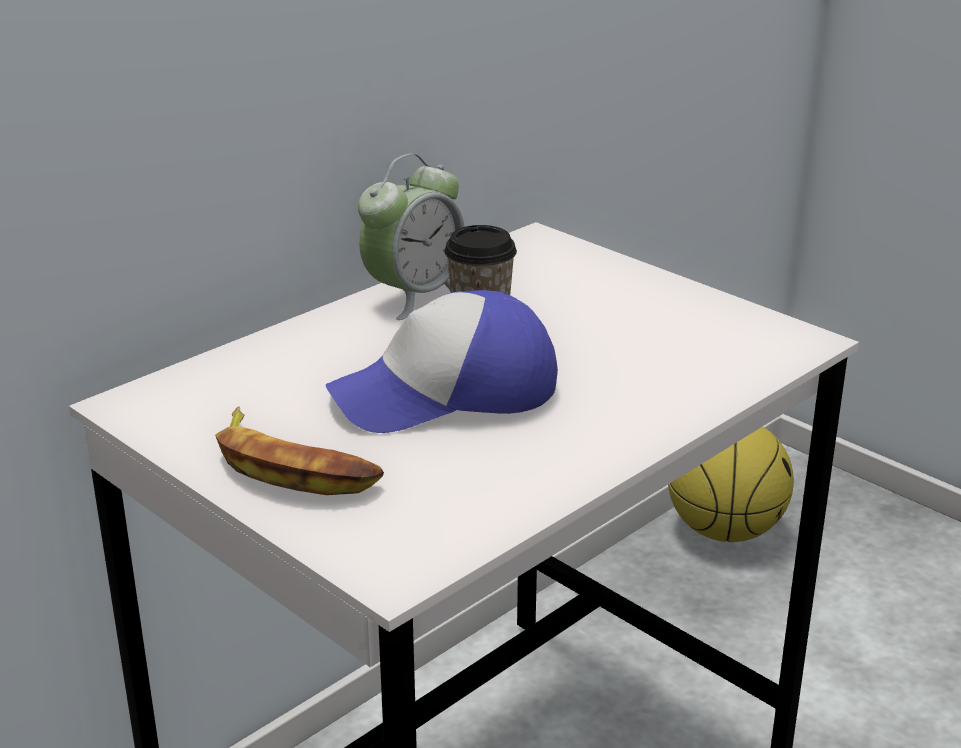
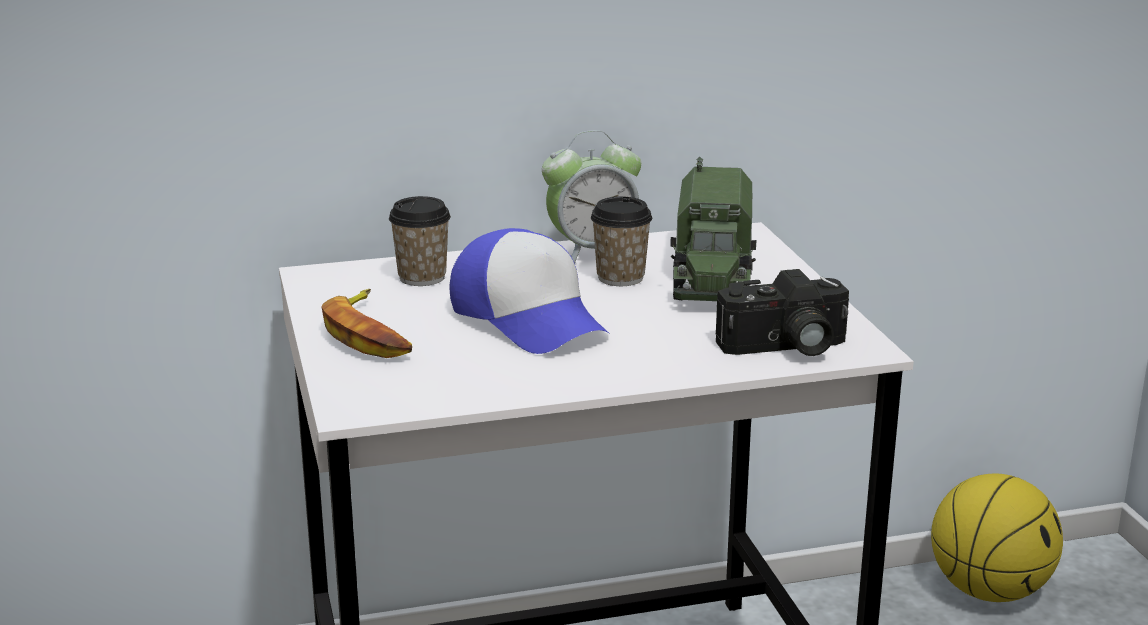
camera: 30 degrees right, 5 degrees down
cap [326,290,558,433] -> cap turned 135 degrees counterclockwise [450,228,609,354]
none -> cup [389,196,451,286]
none -> toy truck [670,157,756,301]
none -> camera [716,269,849,356]

